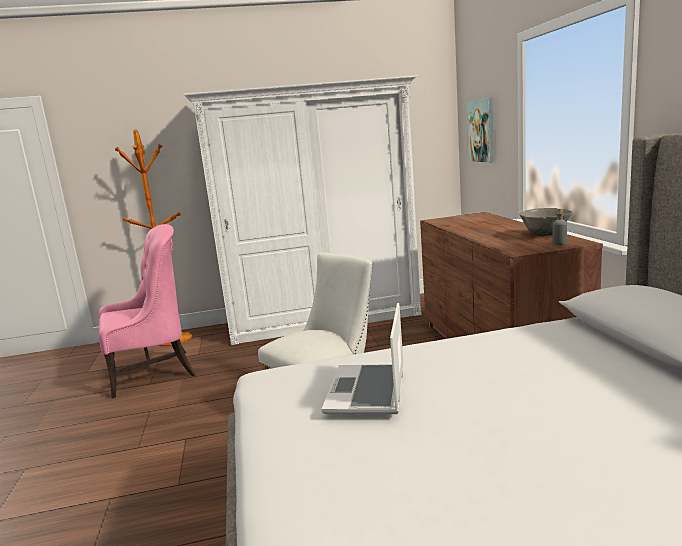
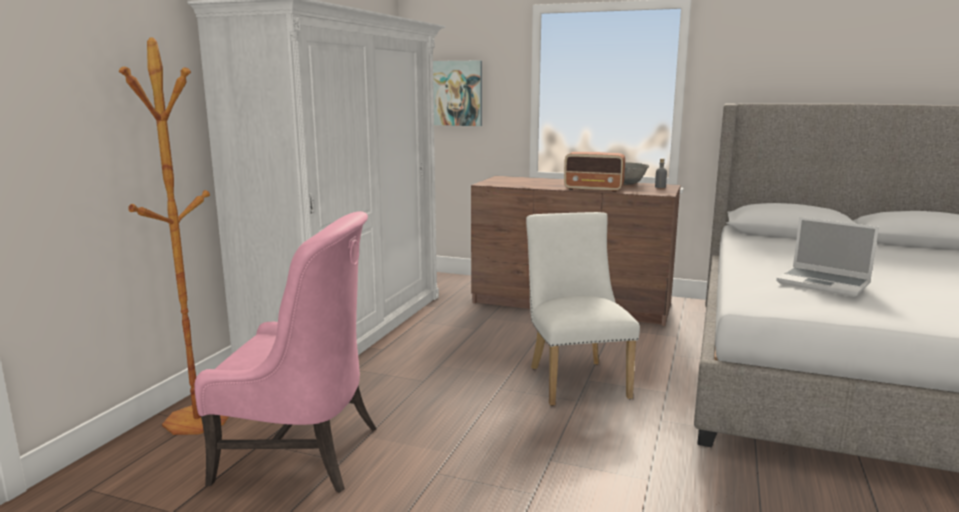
camera: 60 degrees left, 0 degrees up
pink chair [99,224,196,399] -> pink chair turned 90 degrees clockwise [194,211,377,493]
none -> radio [564,152,625,192]

